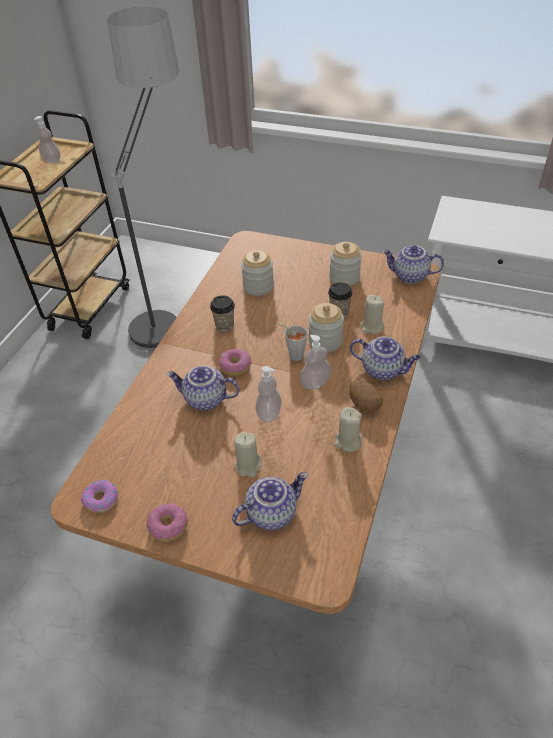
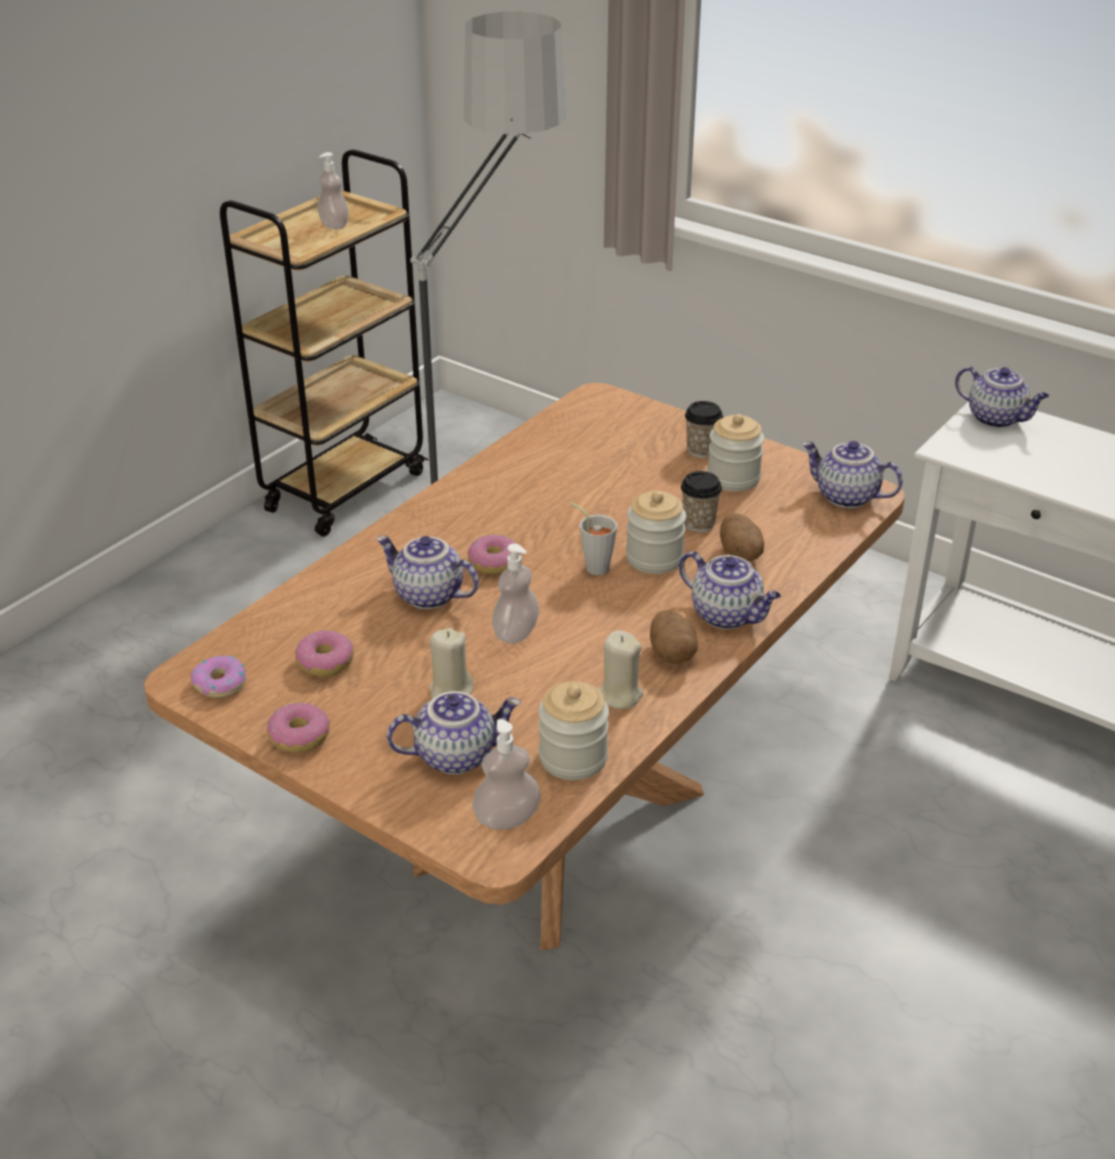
camera: 15 degrees right, 10 degrees down
cup [210,295,235,331] -> cup moved to [685,401,723,458]
jar [241,250,274,296] -> jar moved to [539,681,609,780]
soap dispenser [300,335,331,390] -> soap dispenser moved to [472,719,541,830]
beige candle [360,295,384,334] -> potato [720,514,764,561]
none -> donut [295,630,354,677]
none -> teapot [955,366,1049,428]

